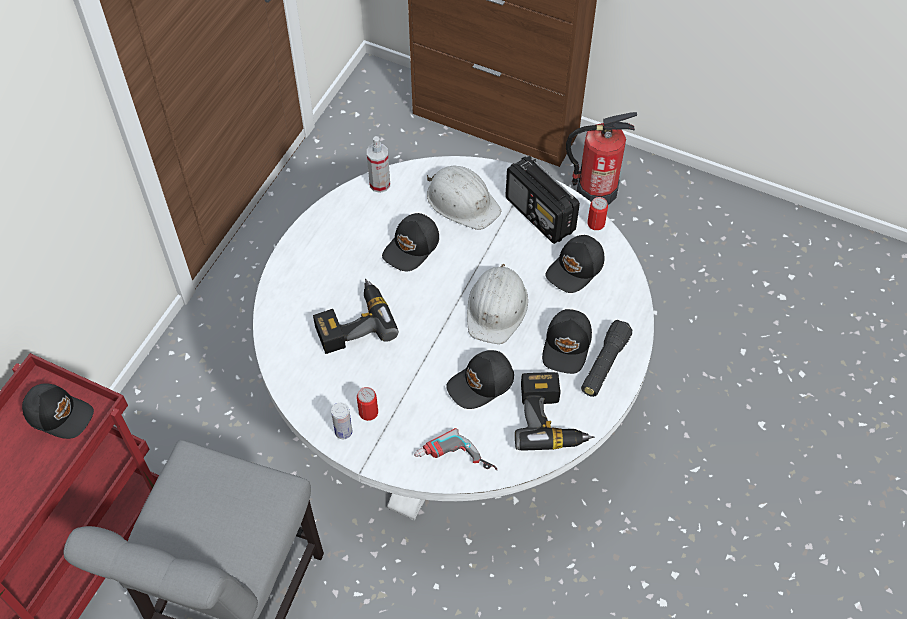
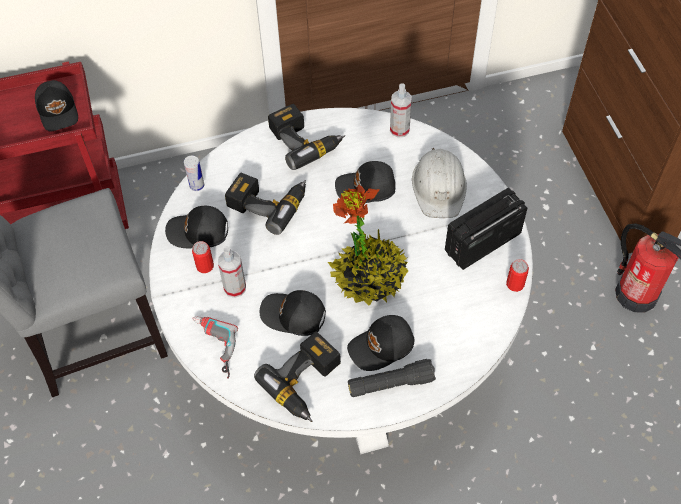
camera: 50 degrees right, 0 degrees up
can [331,403,353,439] -> can moved to [184,155,204,191]
white hard hat [467,264,528,344] -> potted plant [328,185,408,306]
radio [505,156,580,244] -> radio turned 45 degrees clockwise [445,188,527,270]
black cap [545,235,605,293] -> black cap moved to [165,206,228,248]
none -> spray bottle [218,246,246,298]
none -> power drill [268,104,345,170]

